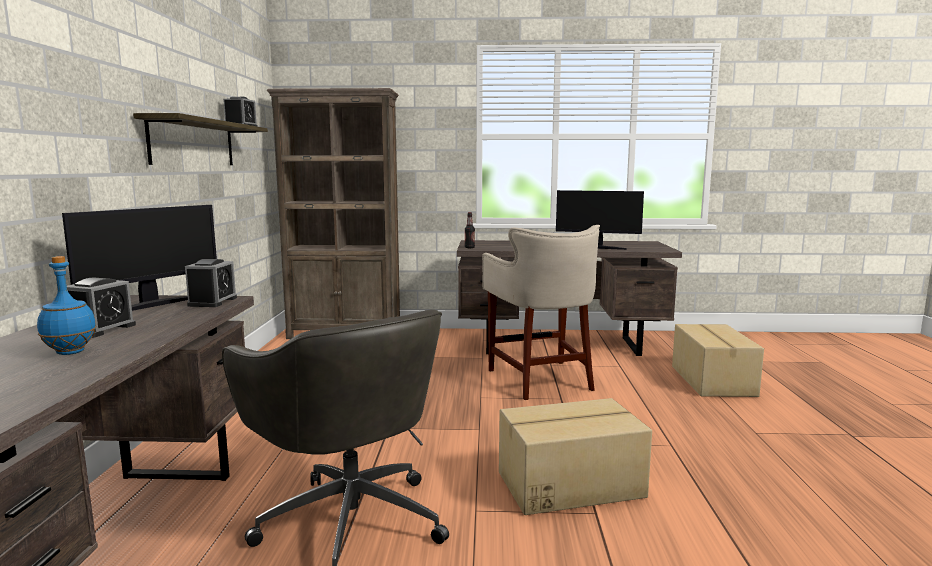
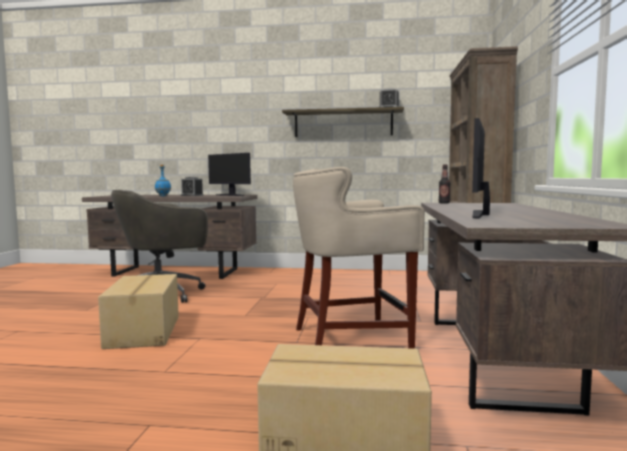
camera: 95 degrees right, 5 degrees down
alarm clock [185,259,237,307] -> none

